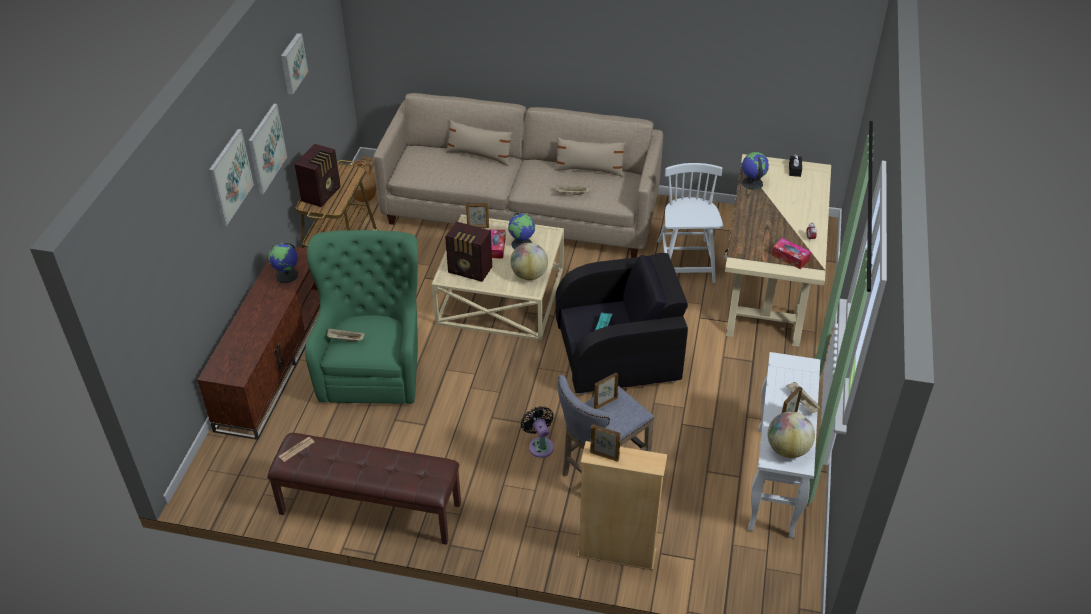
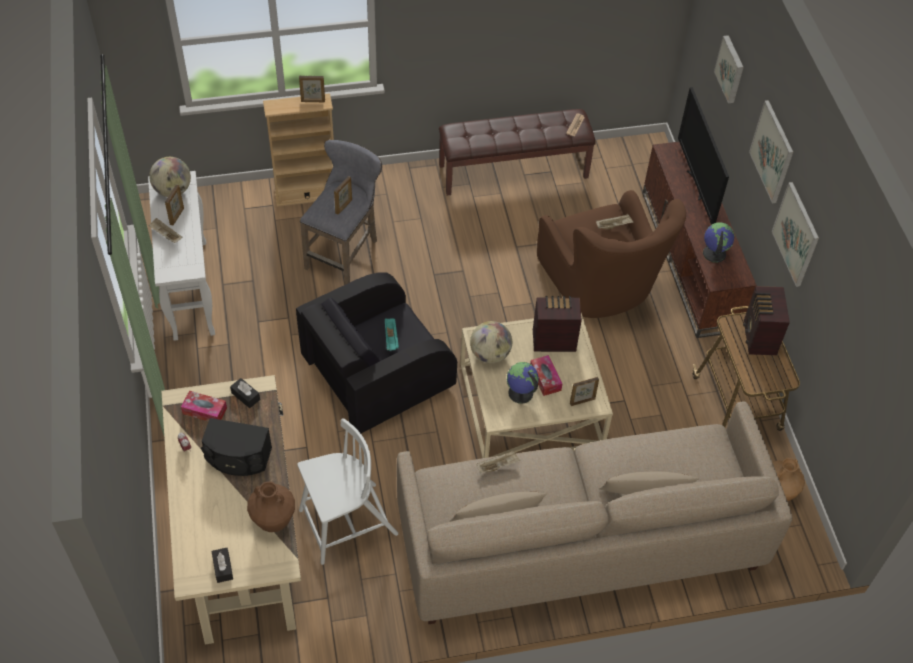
camera: 155 degrees right, 10 degrees up
picture [281,33,308,95] -> picture moved to [714,35,744,103]
green armchair [305,230,418,404] -> brown armchair [537,190,686,318]
black fan [521,406,554,458] -> none
white chair [657,163,724,283] -> white chair turned 90 degrees counterclockwise [297,418,398,565]
globe [742,152,769,190] -> brown vase [247,481,295,532]
none -> black speaker [201,418,272,476]
none -> black tissue box [230,378,260,408]
none -> television [678,87,729,225]

